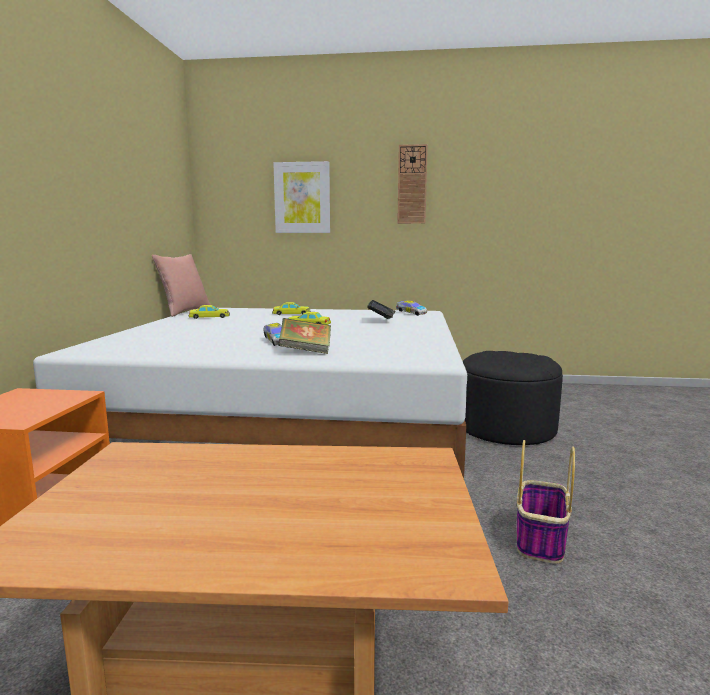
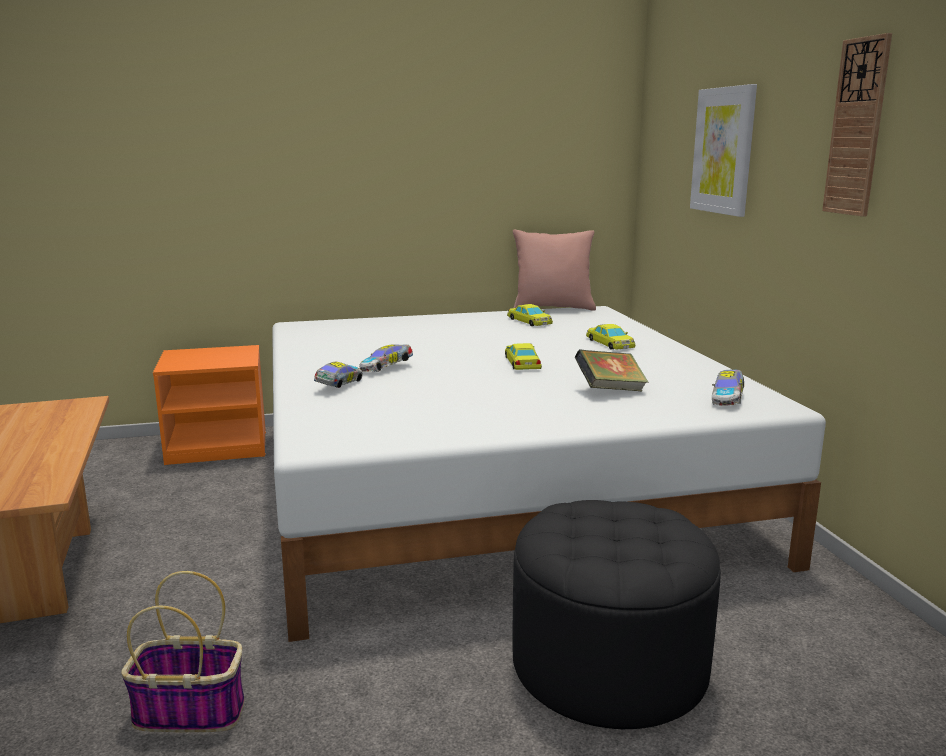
camera: 70 degrees right, 5 degrees up
book [278,318,331,354] -> toy car [314,362,363,388]

